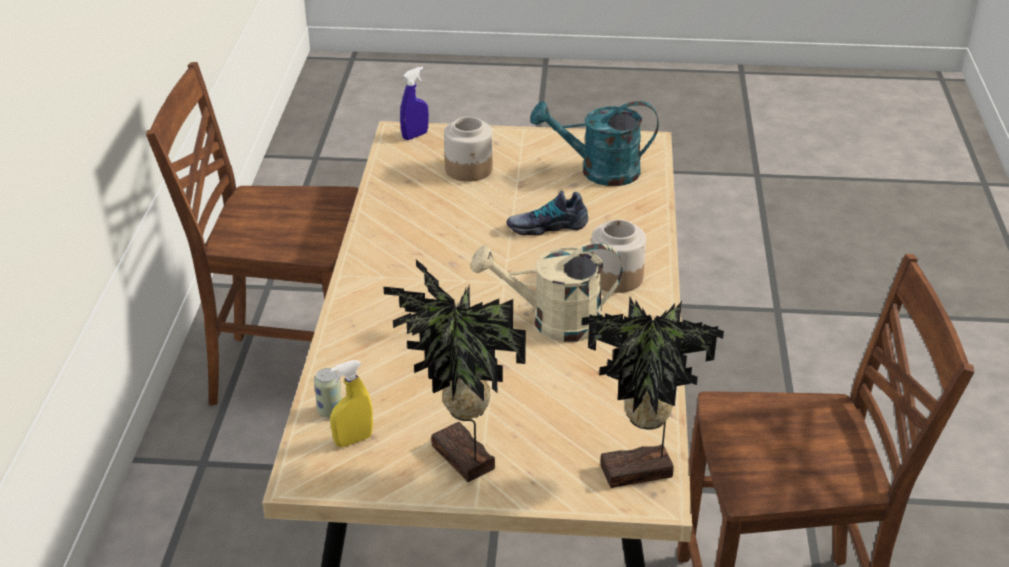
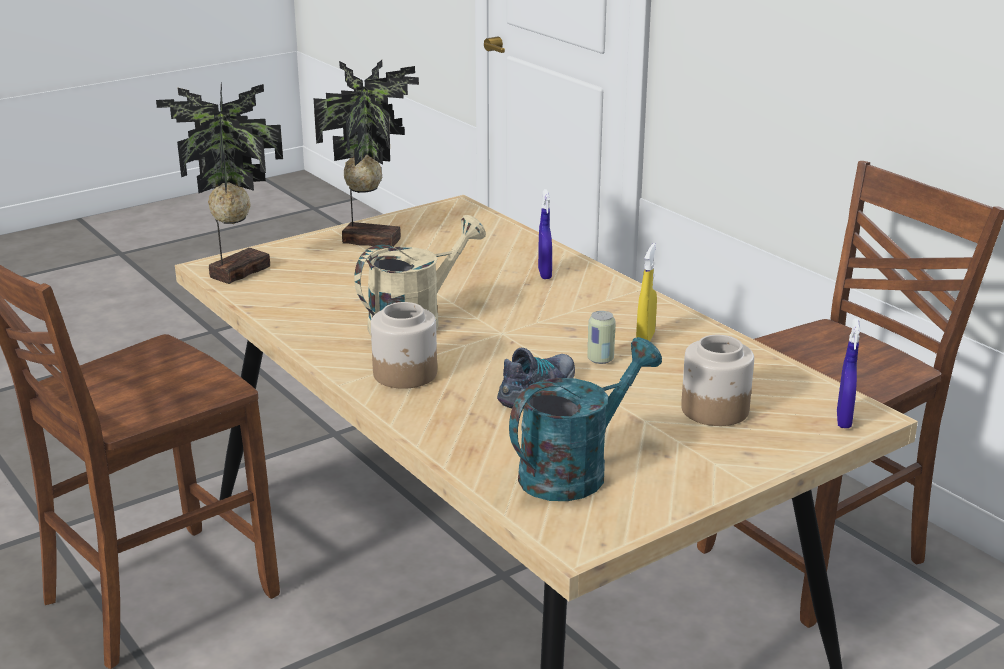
camera: 140 degrees right, 10 degrees down
can [314,368,342,418] -> can moved to [587,311,616,364]
yellow spray bottle [330,360,373,447] -> yellow spray bottle moved to [636,243,657,341]
none -> blue spray bottle [538,189,552,279]

